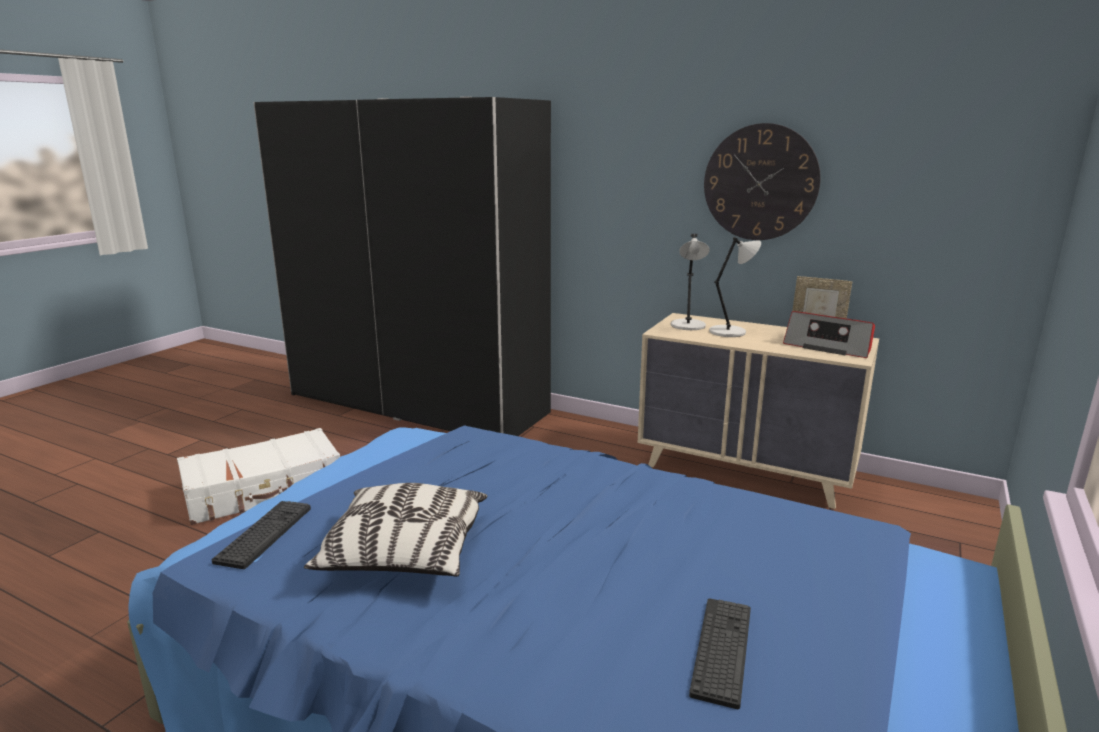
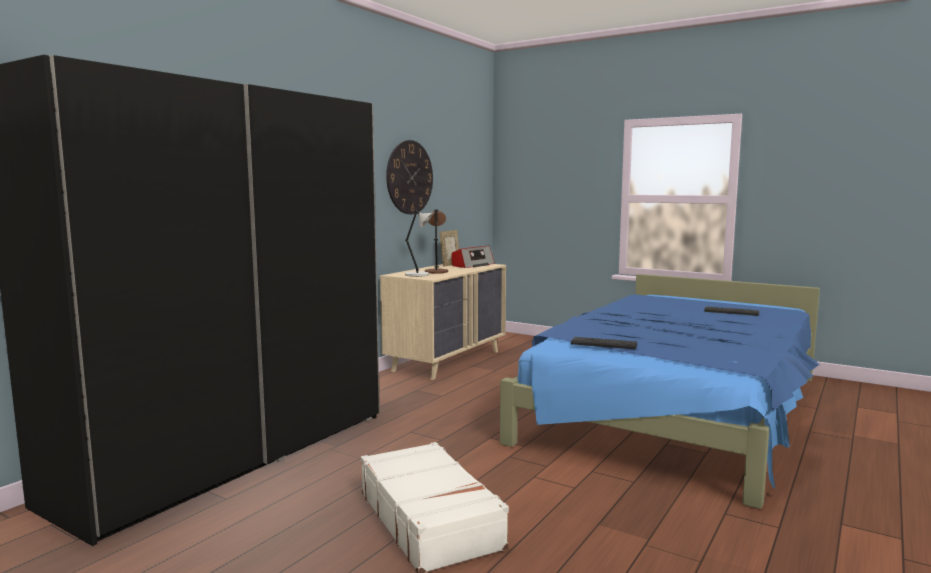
camera: 85 degrees left, 10 degrees down
keyboard [212,501,311,569] -> keyboard moved to [571,337,637,349]
pillow [304,483,487,577] -> none
grey table lamp [709,237,761,337] -> brown table lamp [425,209,448,274]

